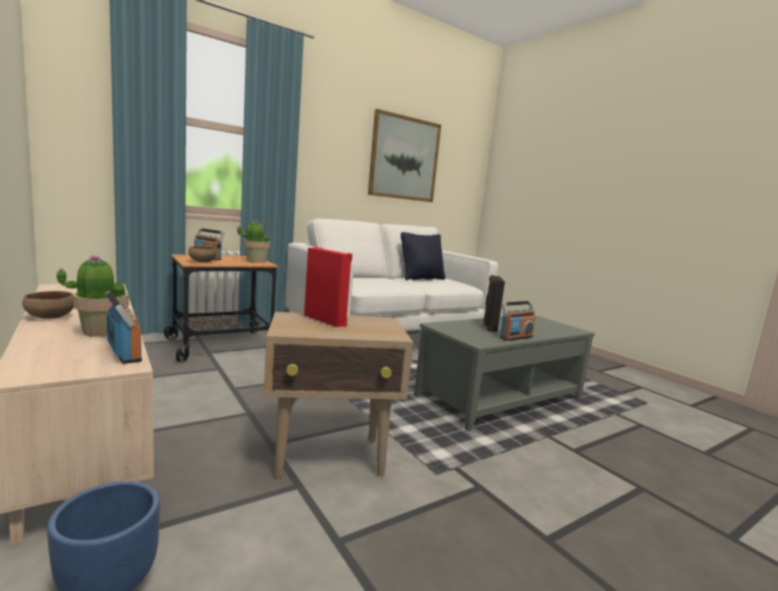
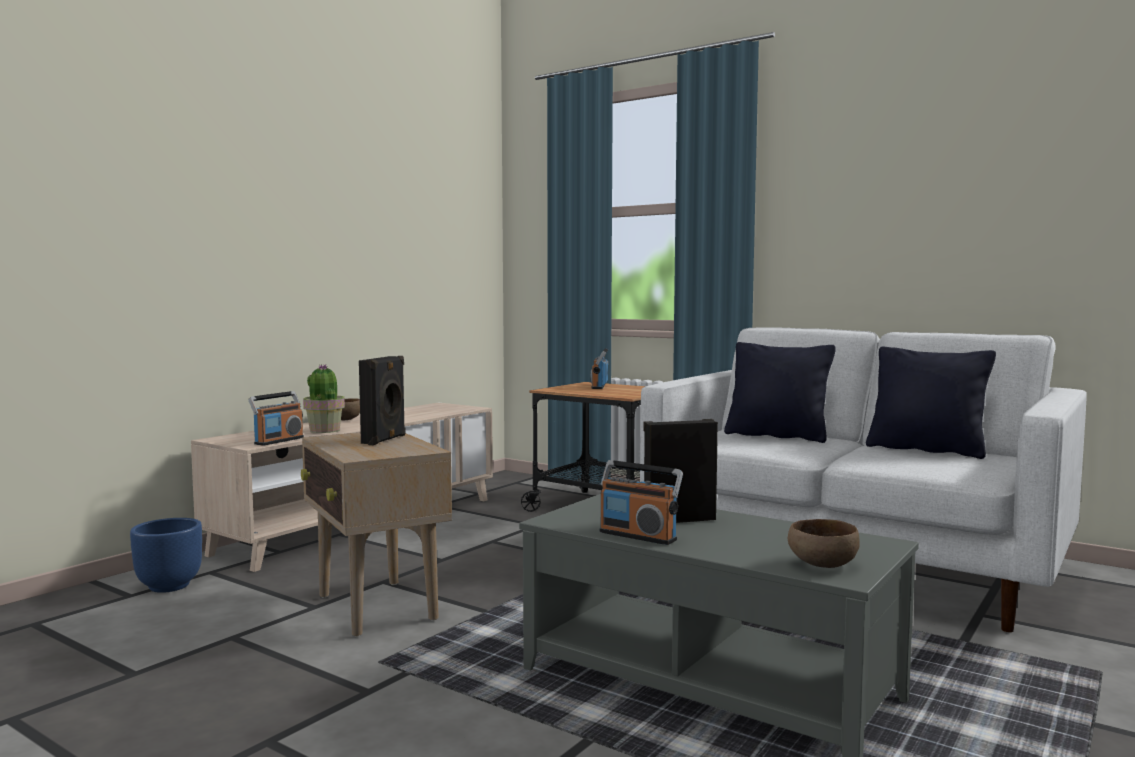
camera: 70 degrees right, 5 degrees down
brown bowl [188,246,217,262] -> brown bowl moved to [788,519,860,568]
potted plant [237,219,270,263] -> none
red speaker [304,247,353,327] -> black speaker [359,356,406,445]
picture [368,109,441,202] -> none
none -> black pillow [724,342,836,443]

